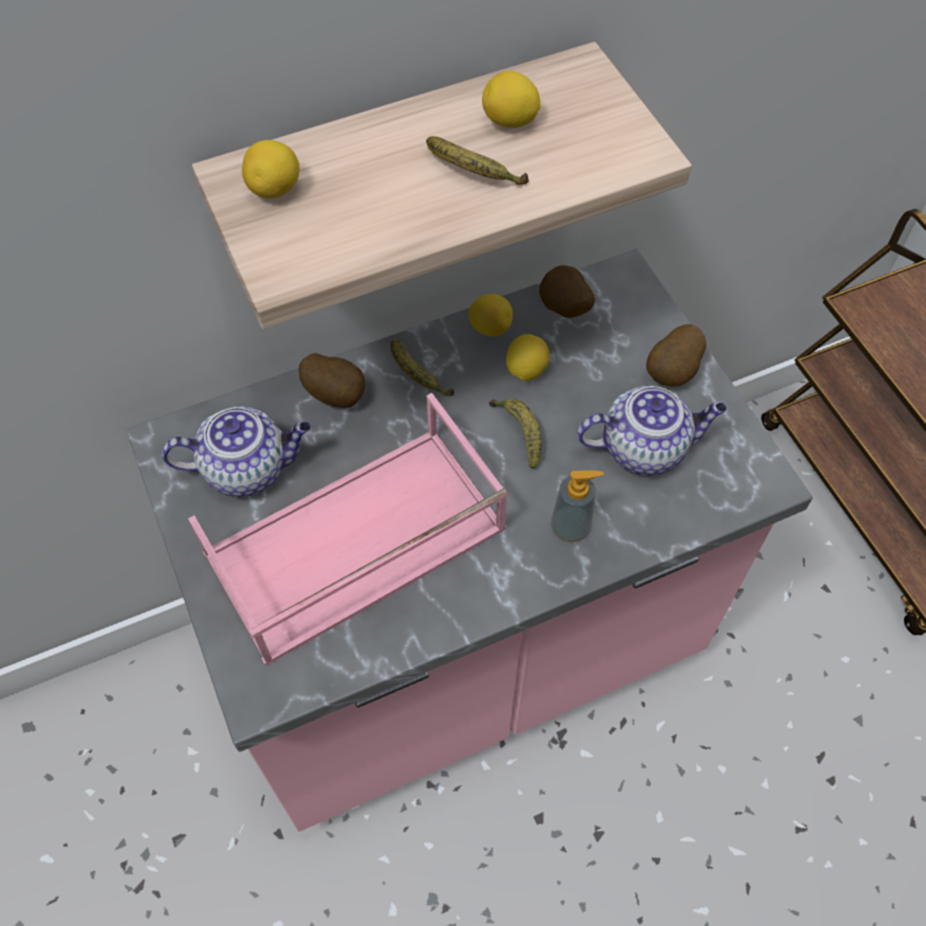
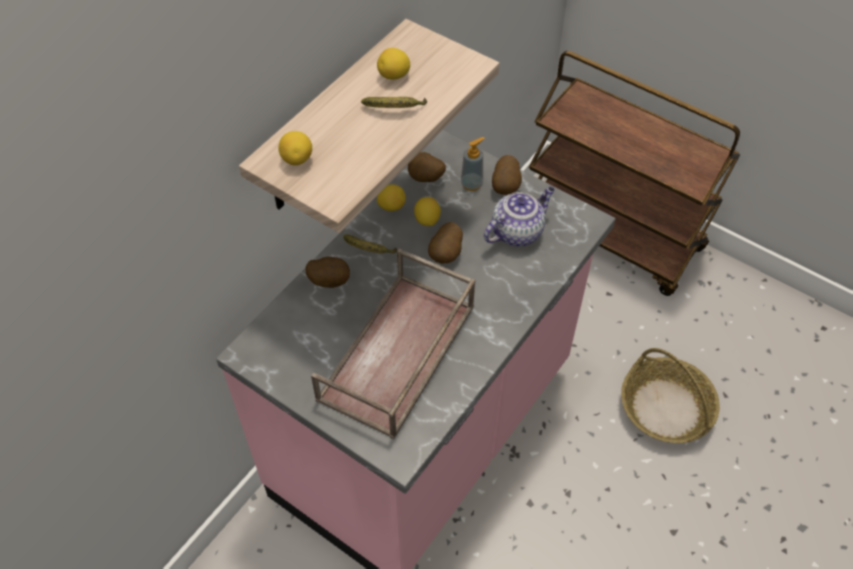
camera: 30 degrees left, 5 degrees down
teapot [162,407,311,497] -> none
pink tray [188,393,508,666] -> brown tray [311,249,475,439]
banana [489,399,542,468] -> potato [428,222,463,263]
soap dispenser [551,470,604,542] -> soap dispenser moved to [461,137,485,191]
none -> basket [621,348,720,443]

